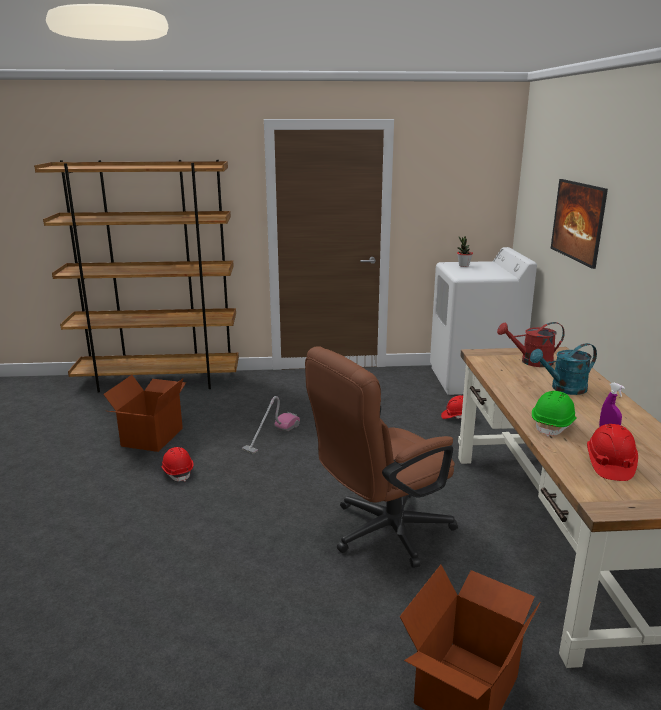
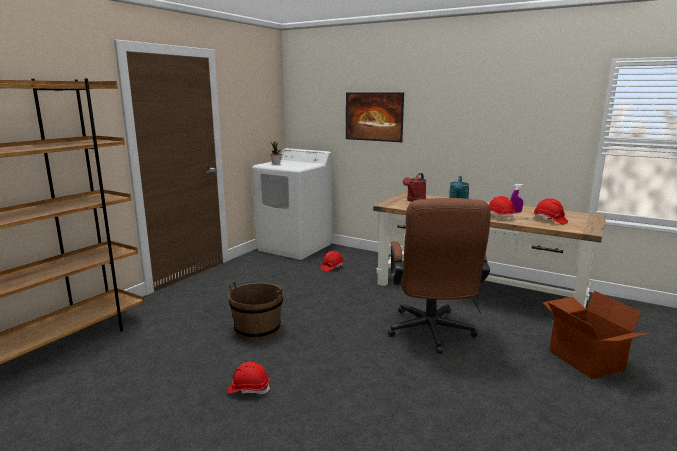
camera: 55 degrees left, 5 degrees down
cardboard box [103,375,186,452] -> none
vacuum cleaner [242,396,300,454] -> brown bucket [228,281,283,341]
green hard hat [532,391,577,437] -> red hard hat [489,196,515,221]

